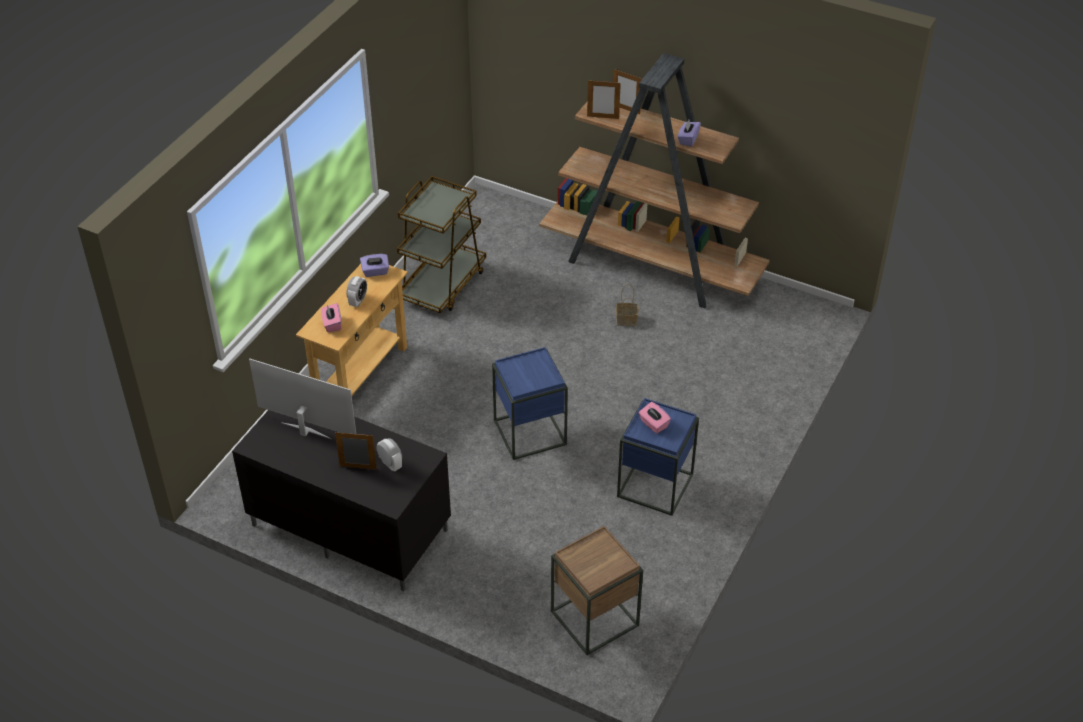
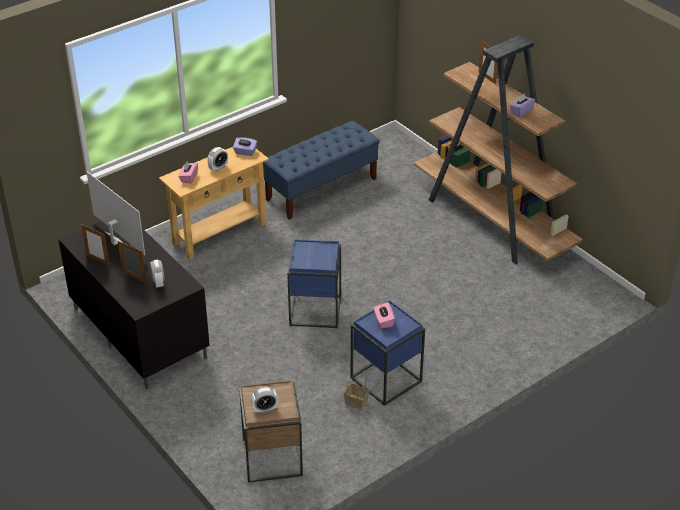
camera: 25 degrees right, 5 degrees down
brown cart [397,176,486,313] -> blue bench [263,121,380,220]
picture frame [587,79,621,119] -> picture frame moved to [81,224,109,265]
basket [616,284,638,326] -> basket moved to [344,368,369,410]
none -> alarm clock [251,386,278,414]

